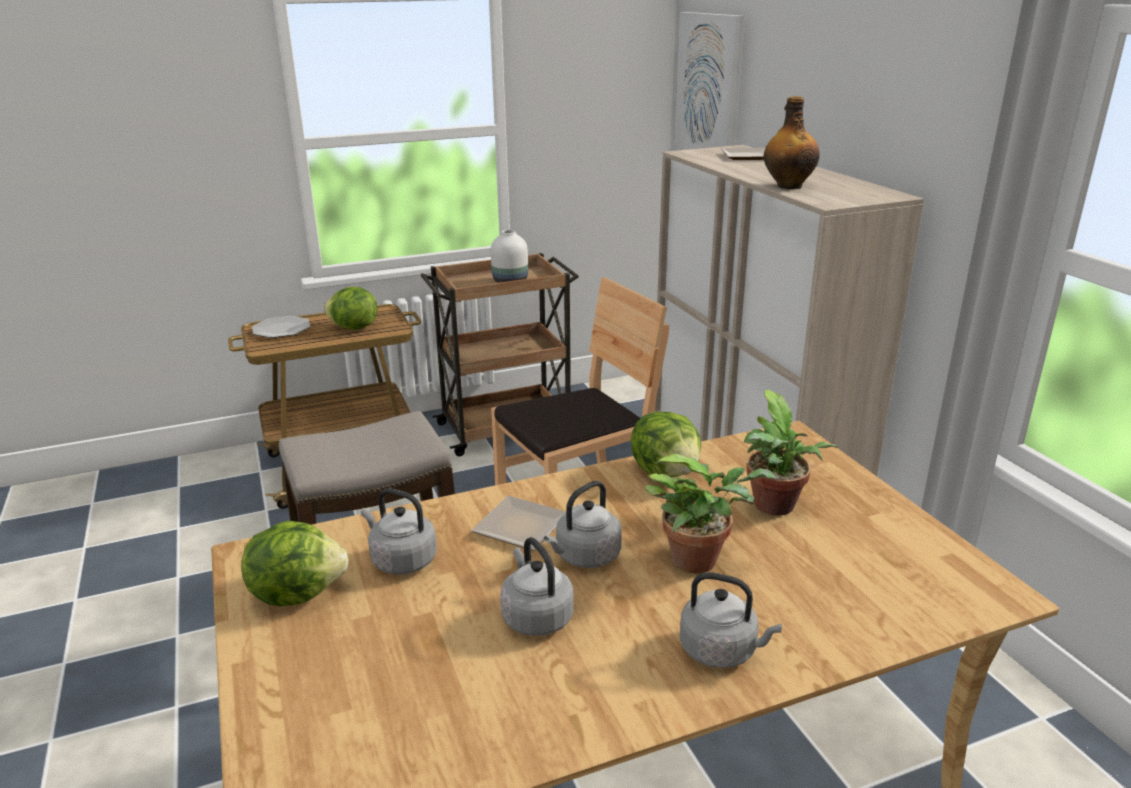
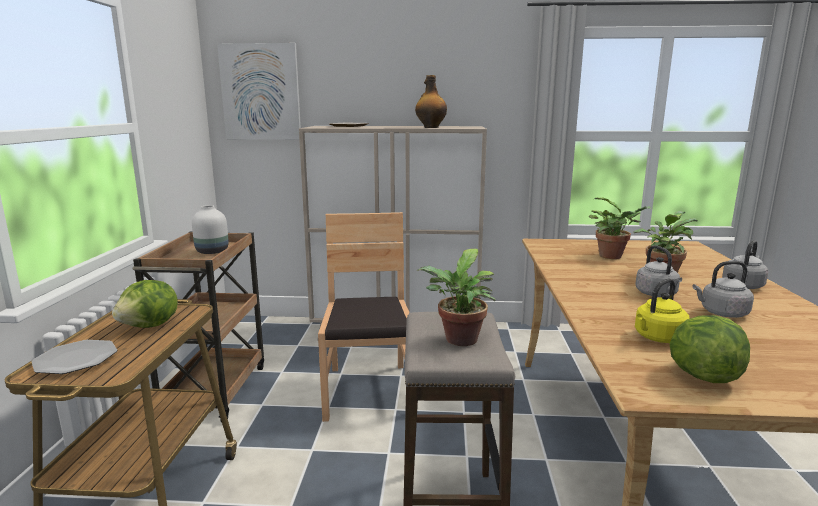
camera: 65 degrees left, 10 degrees down
grey kettle [361,488,437,575] -> yellow kettle [635,279,690,343]
plate [471,496,566,551] -> none
lettuce [631,412,701,477] -> none
none -> potted plant [417,249,496,346]

